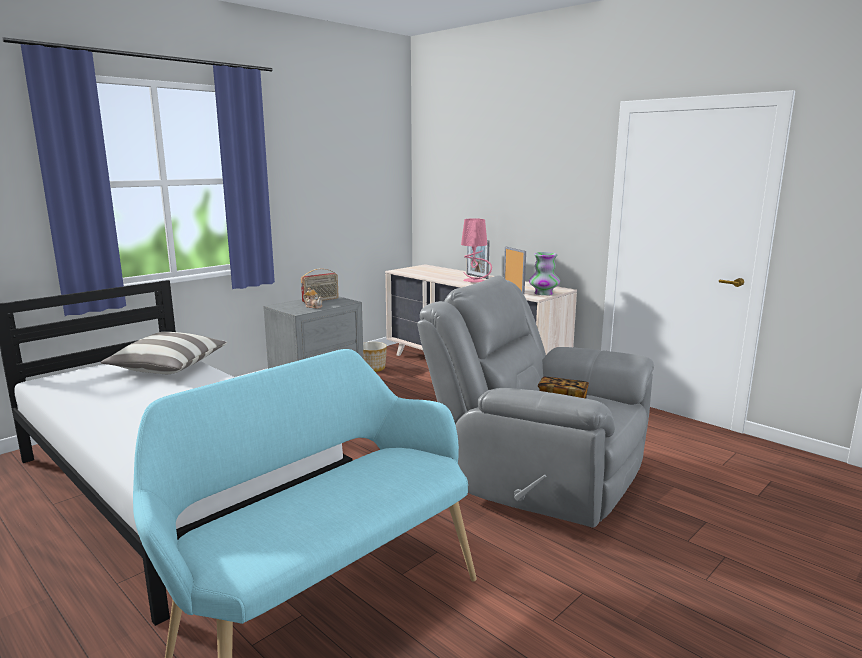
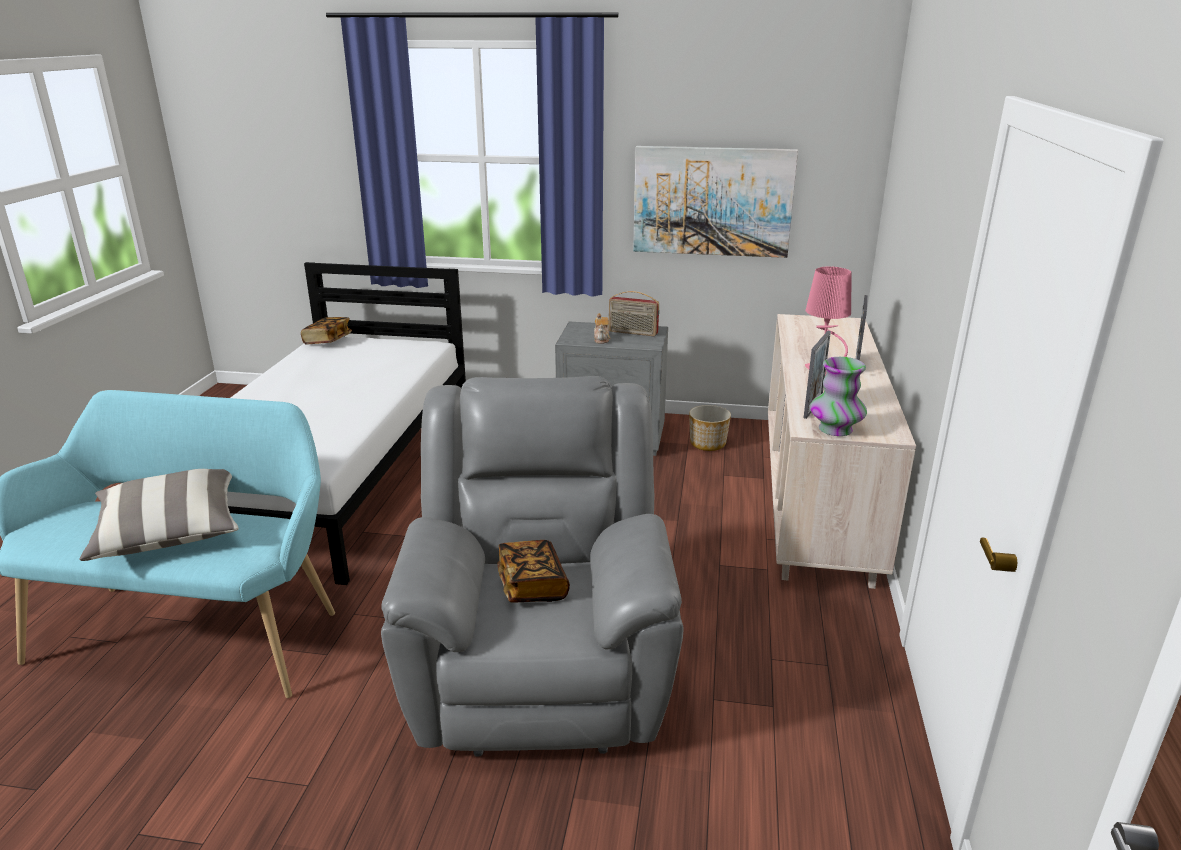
camera: 55 degrees right, 10 degrees up
pillow [101,332,227,374] -> pillow moved to [79,469,239,561]
none -> book [301,317,352,345]
none -> picture [633,146,798,258]

